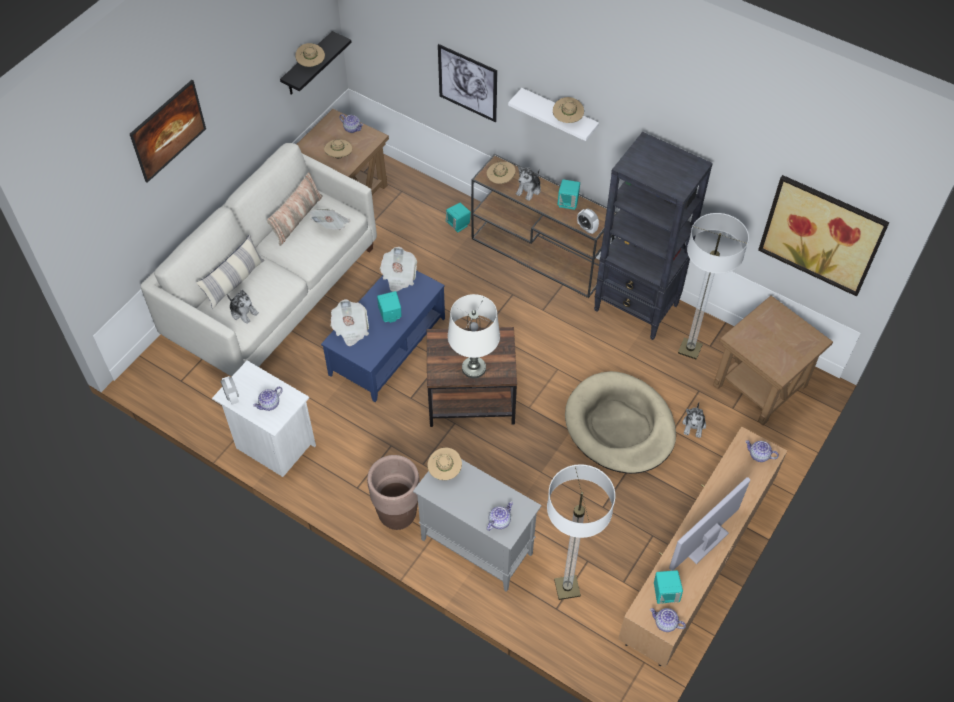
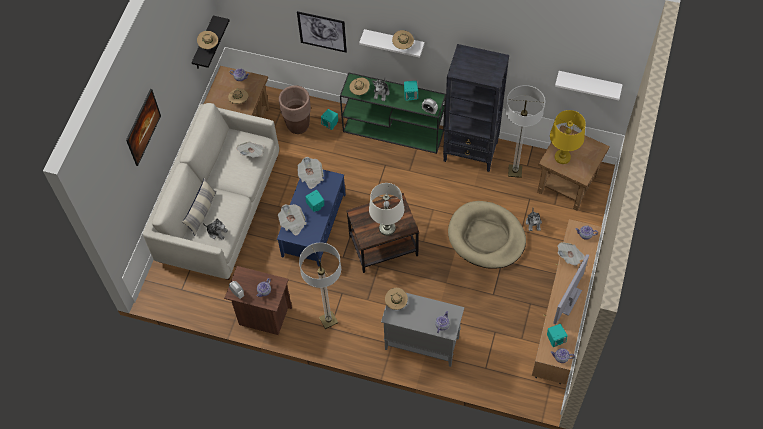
camera: 15 degrees left, 5 degrees up
white nightstand [212,361,316,477] -> brown nightstand [224,266,292,335]
pillow [267,172,322,246] -> none
brown planter [367,455,420,530] -> brown planter moved to [279,85,311,134]
brown console table [471,154,618,298] -> green console table [340,72,446,154]
floor lamp [547,464,615,600] -> floor lamp moved to [299,242,341,329]
picture [758,175,889,296] -> white shelf [555,71,623,100]
none -> yellow table lamp [550,110,586,164]
none -> newspaper [557,242,585,266]

